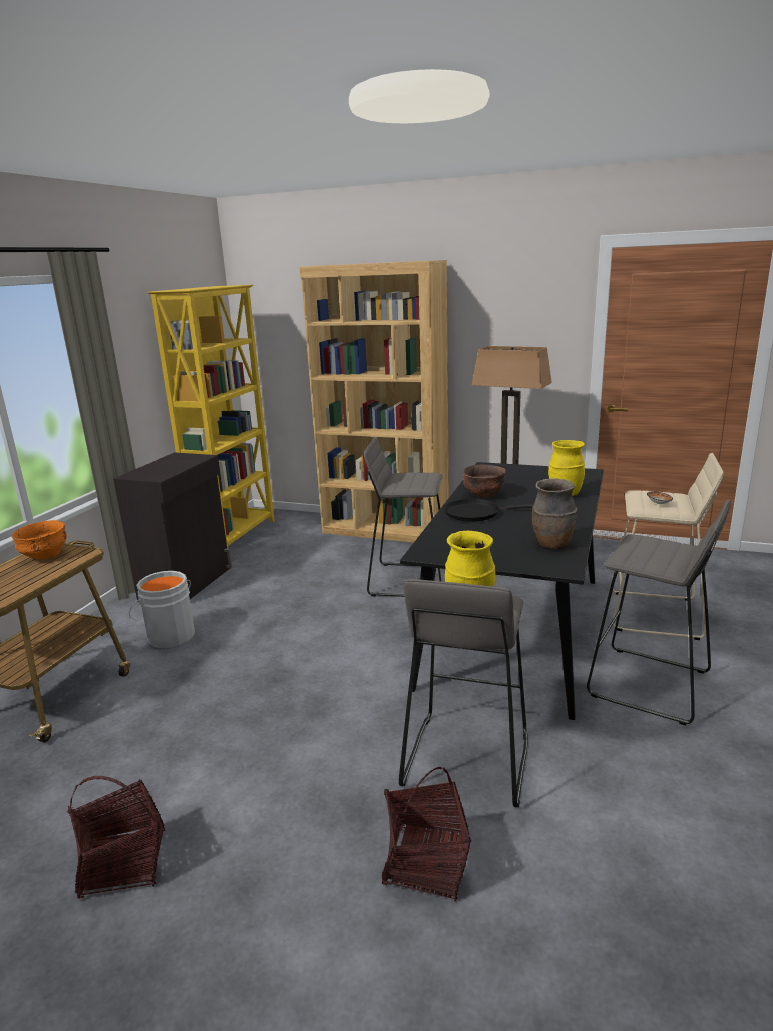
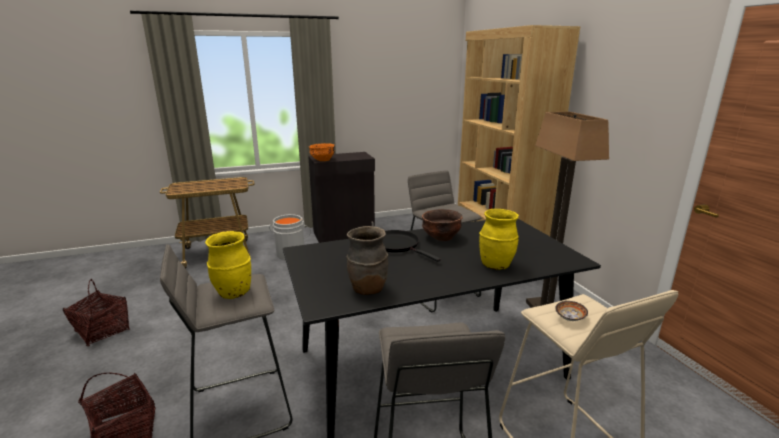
camera: 50 degrees right, 0 degrees up
orange bowl [12,520,67,560] -> orange bowl moved to [309,143,335,161]
yellow bookcase [148,285,275,549] -> none

